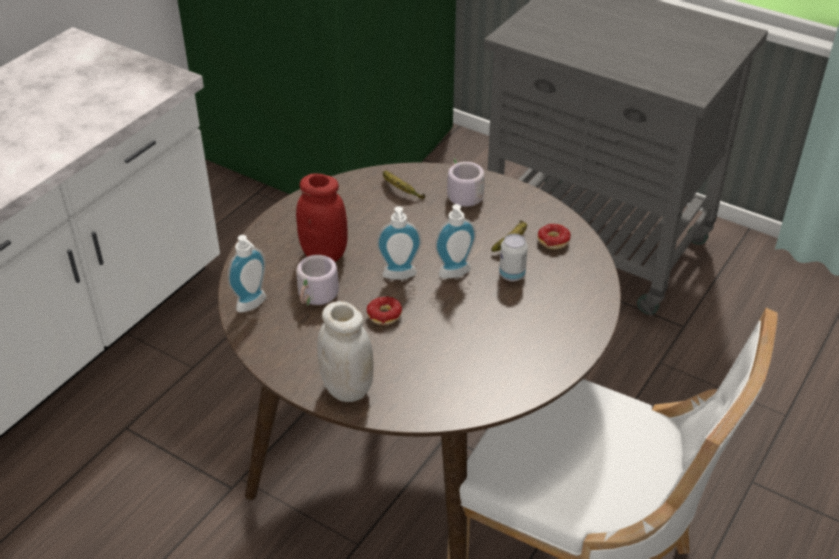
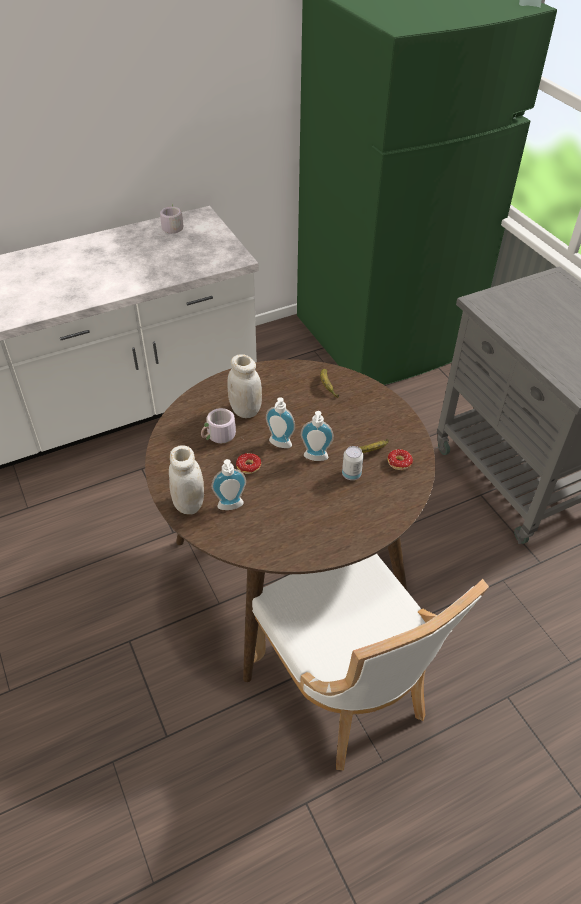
camera: 30 degrees right, 5 degrees up
soap dispenser [228,235,266,312] -> soap dispenser moved to [211,459,246,510]
red jar [296,173,348,262] -> white jar [227,354,262,418]
grey mug [447,158,485,207] -> grey mug moved to [157,203,183,235]

